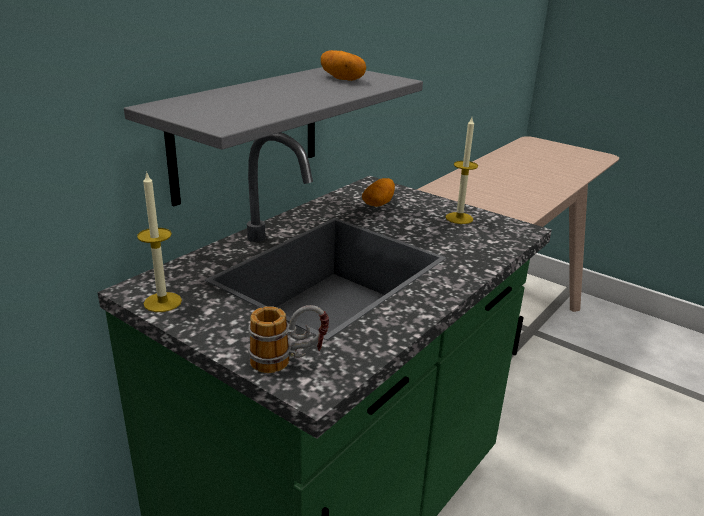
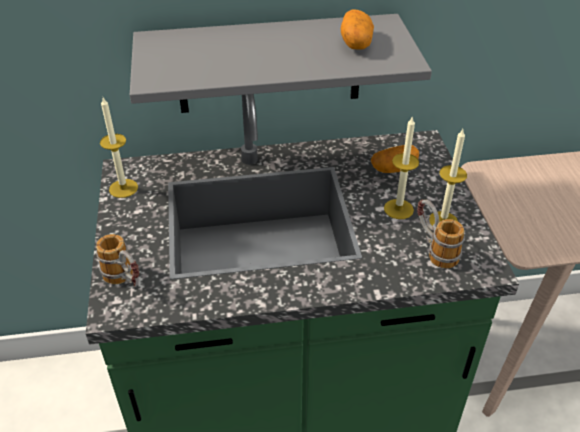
camera: 45 degrees right, 15 degrees up
none -> candle [384,116,419,219]
none -> mug [417,200,465,268]

